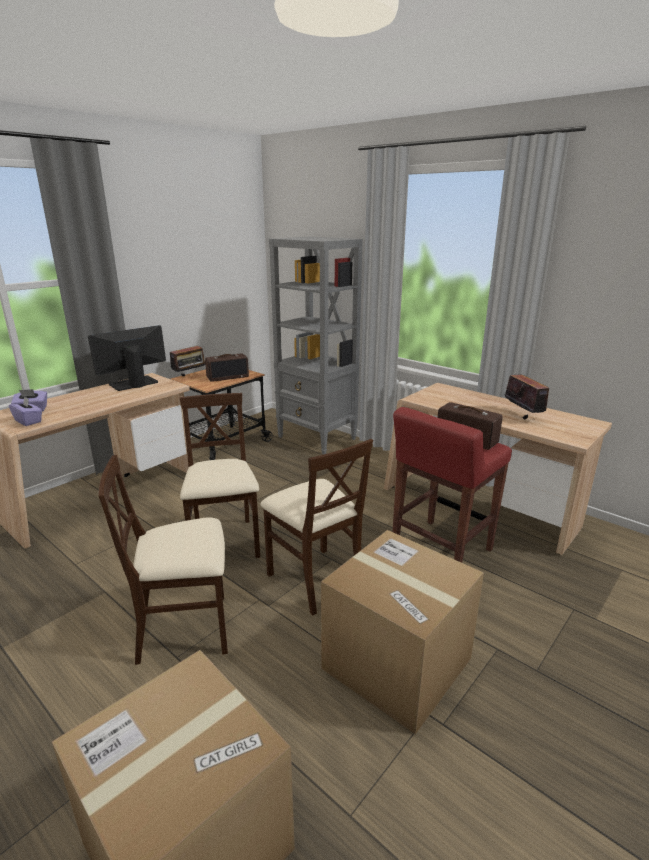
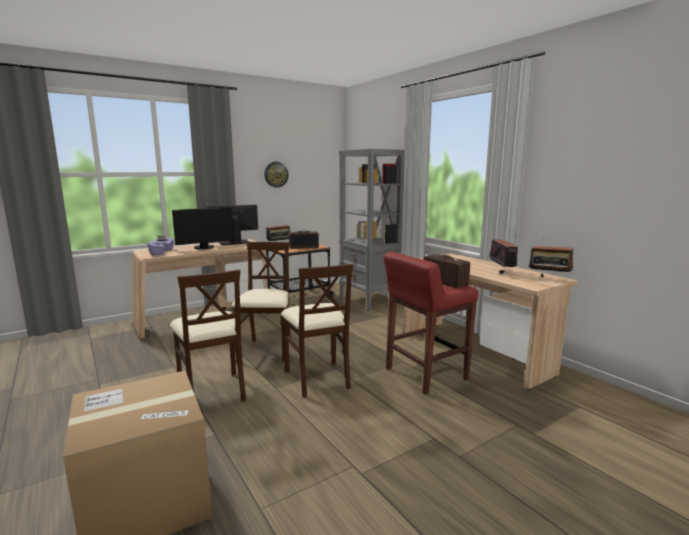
camera: 15 degrees right, 10 degrees down
beige chair [98,455,228,665] -> beige chair turned 120 degrees counterclockwise [170,269,246,402]
cardboard box [321,530,484,735] -> none
none -> monitor [172,207,233,250]
none -> wall clock [264,162,289,188]
none -> radio [529,238,574,278]

